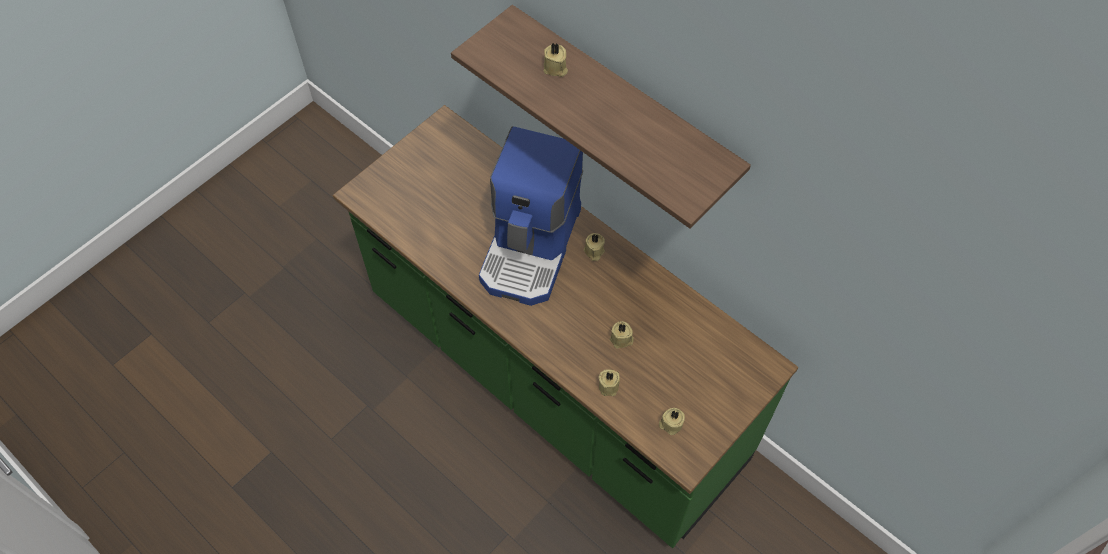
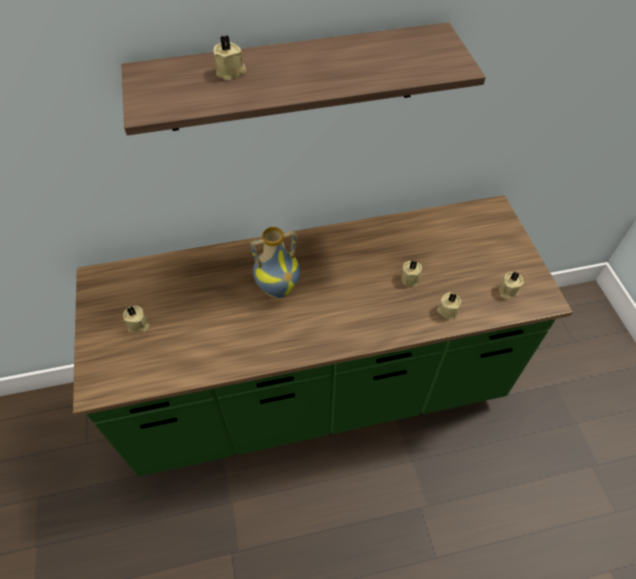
camera: 55 degrees left, 5 degrees down
coffee machine [479,126,583,306] -> vase [251,227,300,298]
beige candle [584,233,605,261] -> beige candle moved to [123,306,149,333]

